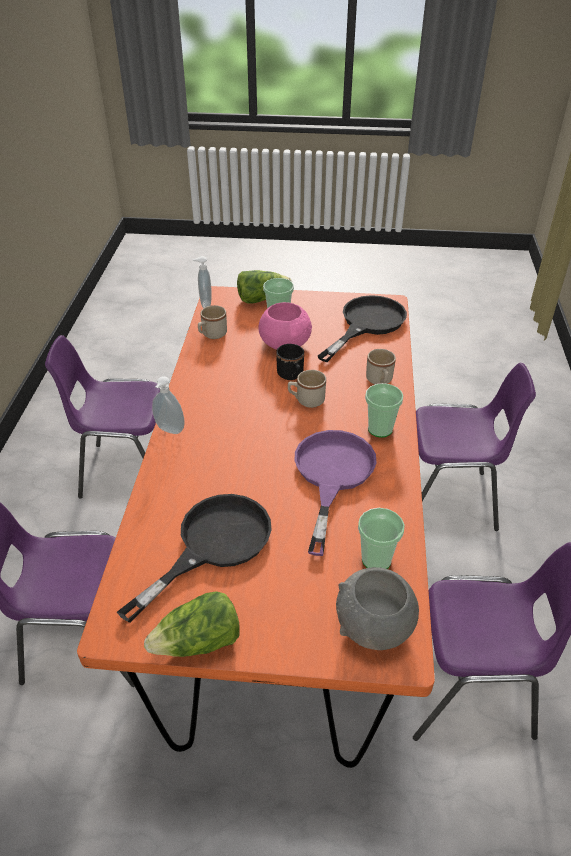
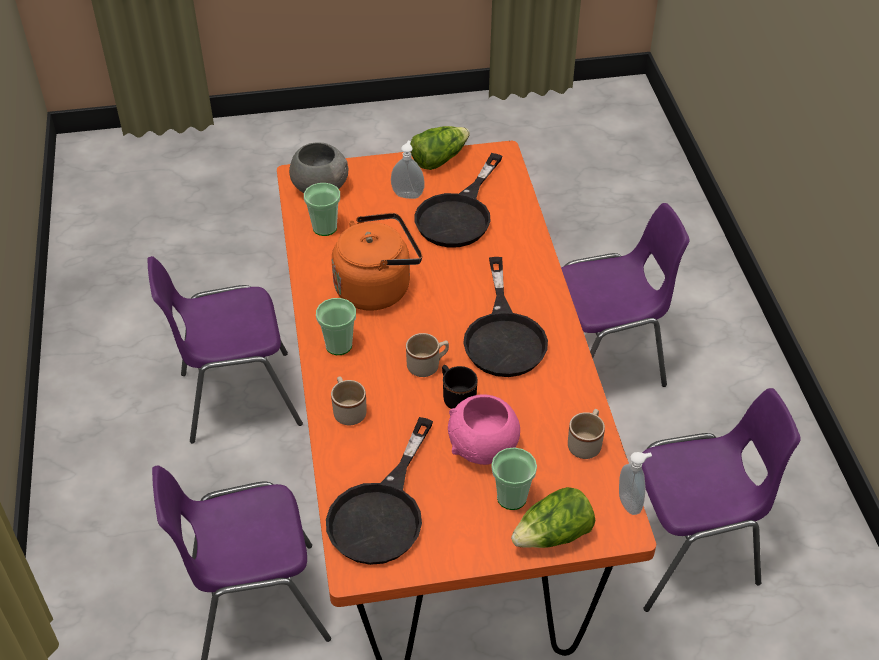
camera: 165 degrees right, 5 degrees up
soap dispenser [152,376,185,434] -> soap dispenser moved to [391,141,425,199]
purple frying pan [294,430,377,556] -> orange kettle [332,213,422,311]
none -> black frying pan [463,257,548,377]

